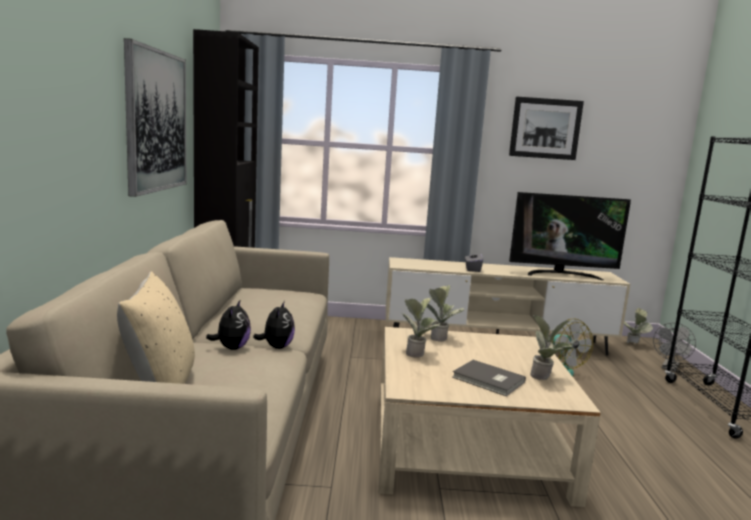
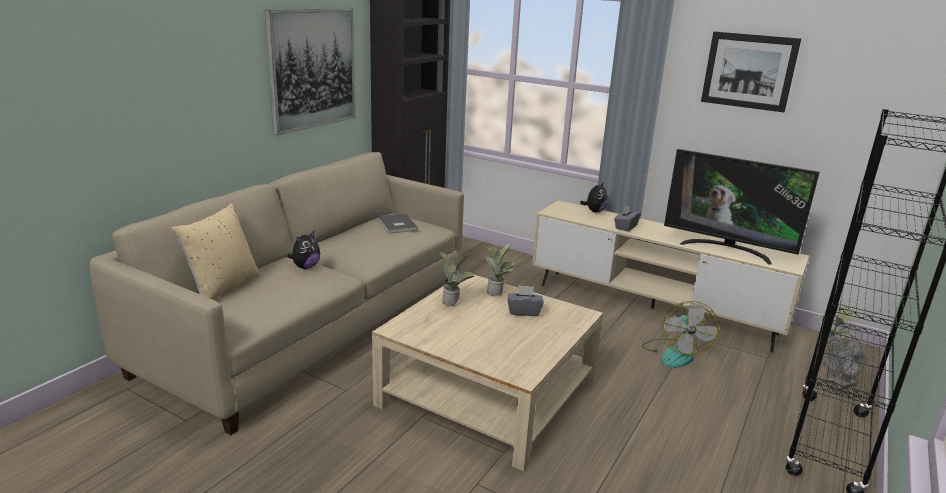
camera: 30 degrees right, 10 degrees up
plush toy [253,301,295,349] -> plush toy moved to [580,182,608,213]
grey book [452,360,526,396] -> grey book moved to [378,213,418,234]
potted plant [530,315,573,380] -> none
none -> grey tissue box [508,285,544,316]

